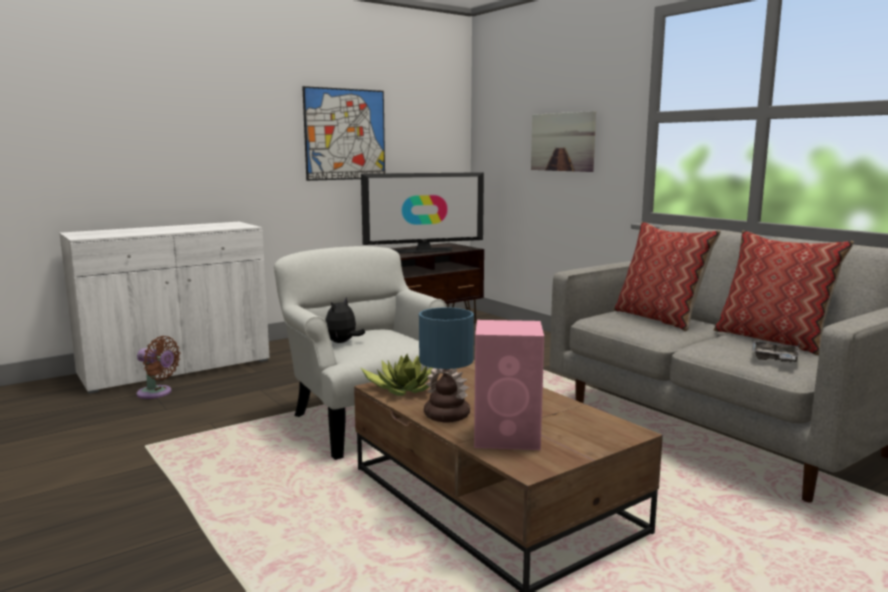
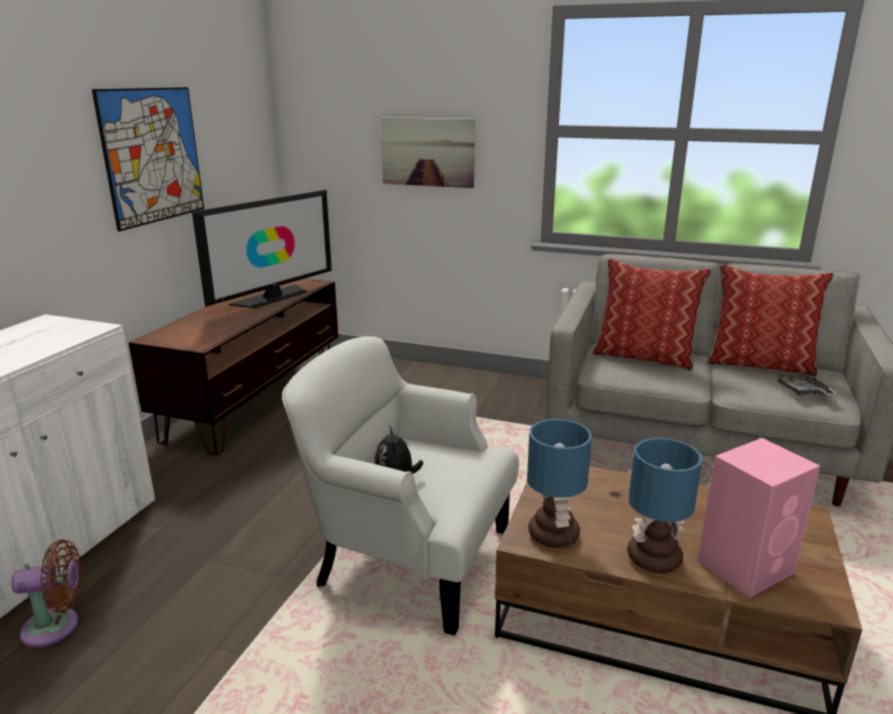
camera: 35 degrees left, 10 degrees up
potted plant [361,354,433,396] -> table lamp [527,419,592,548]

